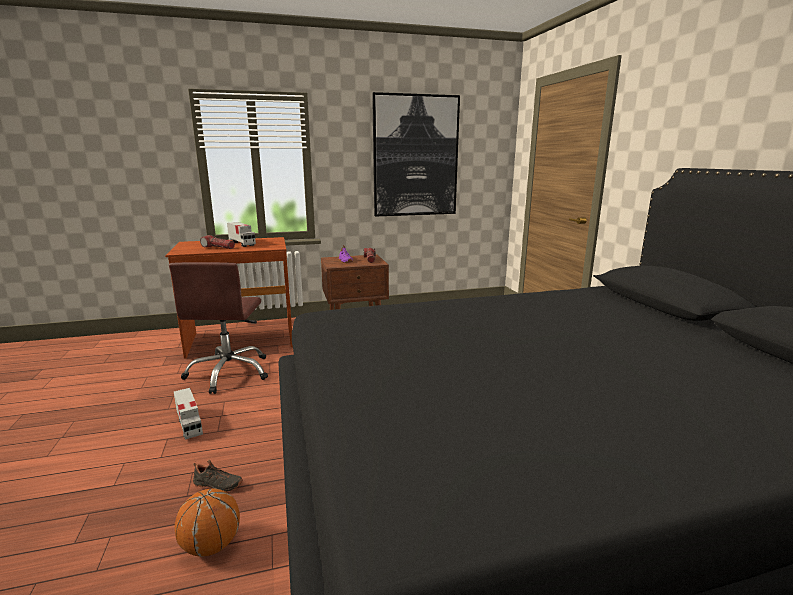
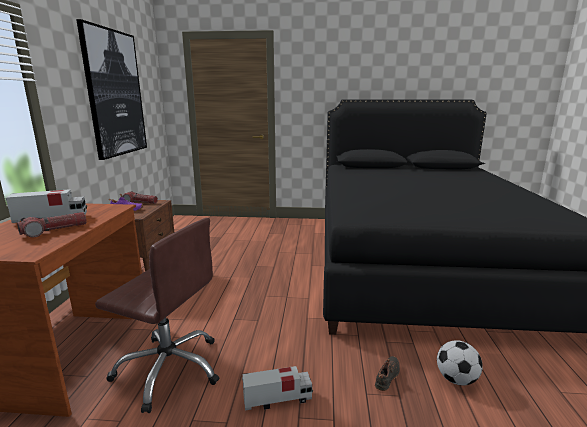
camera: 70 degrees left, 0 degrees up
basketball [175,488,240,557] -> football [437,340,483,385]

